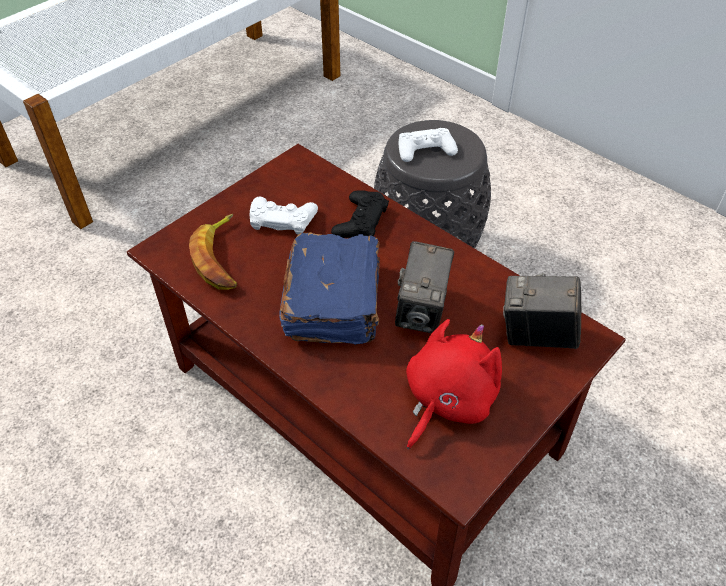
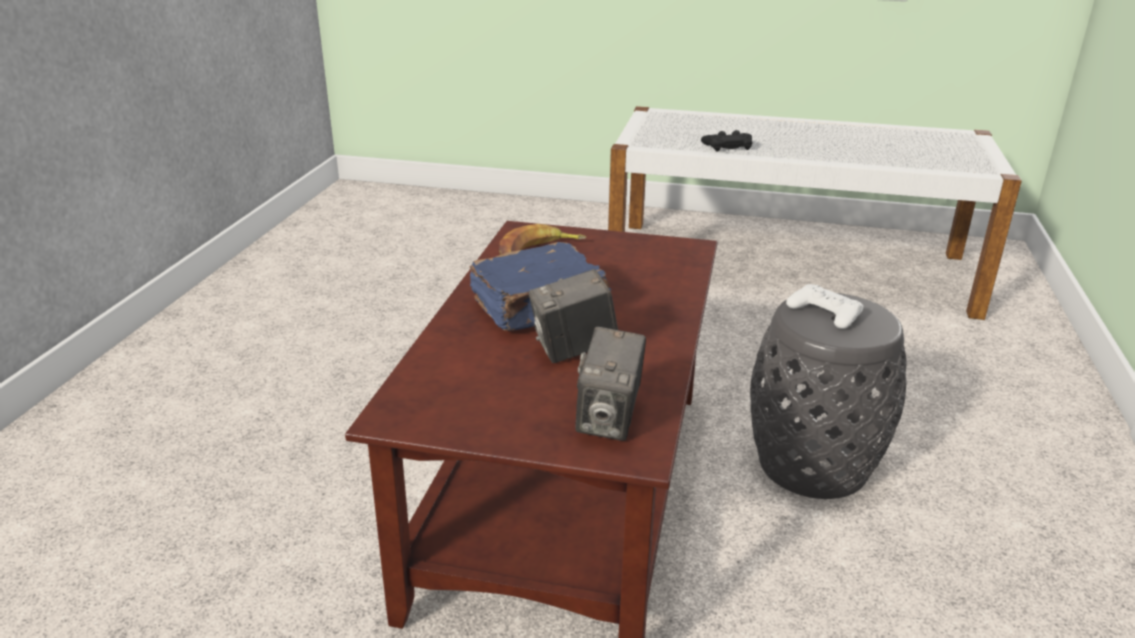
camera: 60 degrees right, 20 degrees down
white game controller [250,197,318,235] -> none
black game controller [331,190,389,238] -> black game controller moved to [701,130,753,152]
red plush toy [406,319,502,450] -> none
camera [503,273,581,349] -> camera turned 150 degrees counterclockwise [575,327,646,441]

